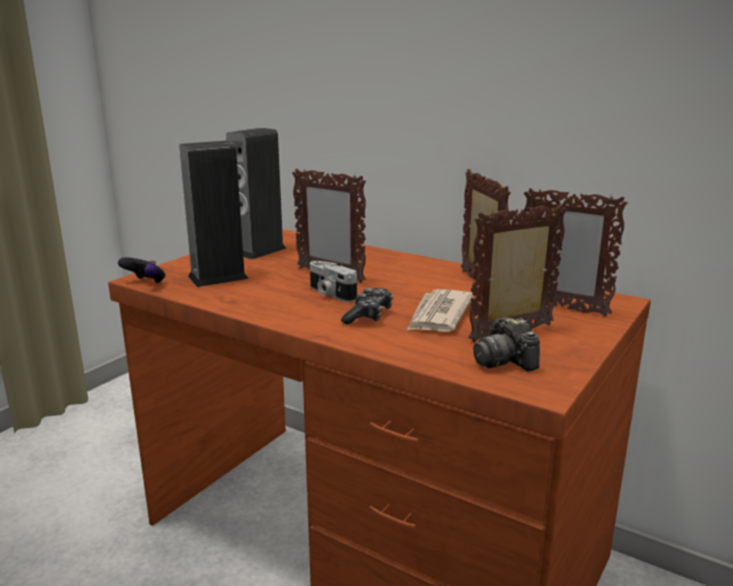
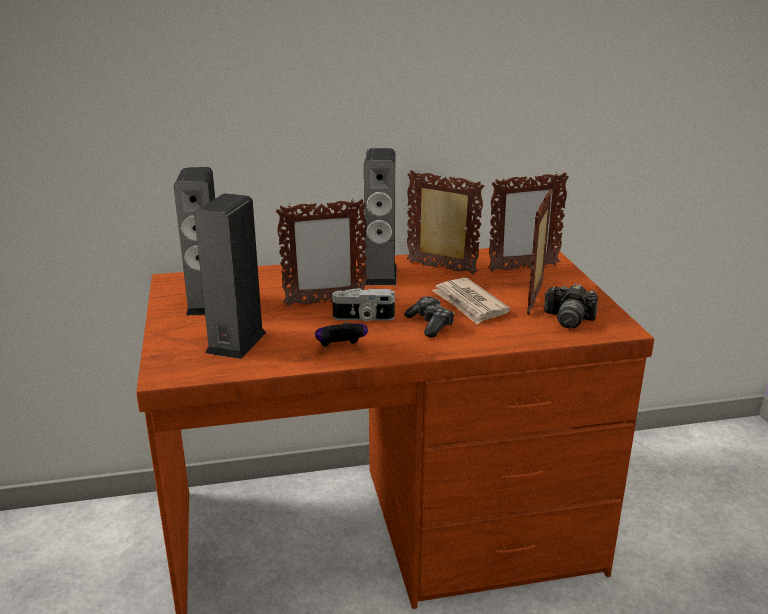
camera: 45 degrees left, 5 degrees up
game controller [118,257,166,284] -> game controller moved to [315,321,368,347]
none -> speaker [364,148,397,285]

